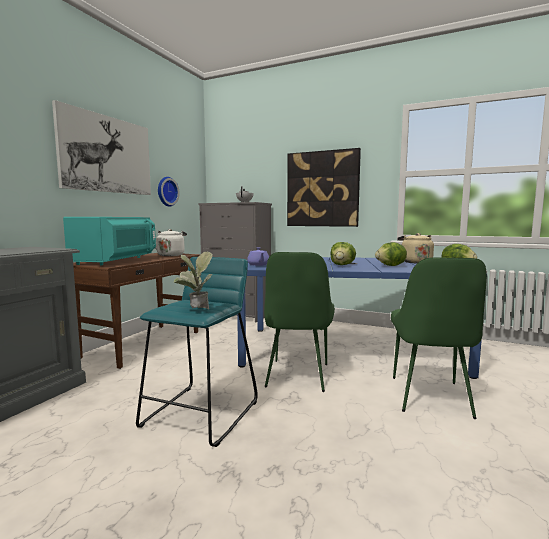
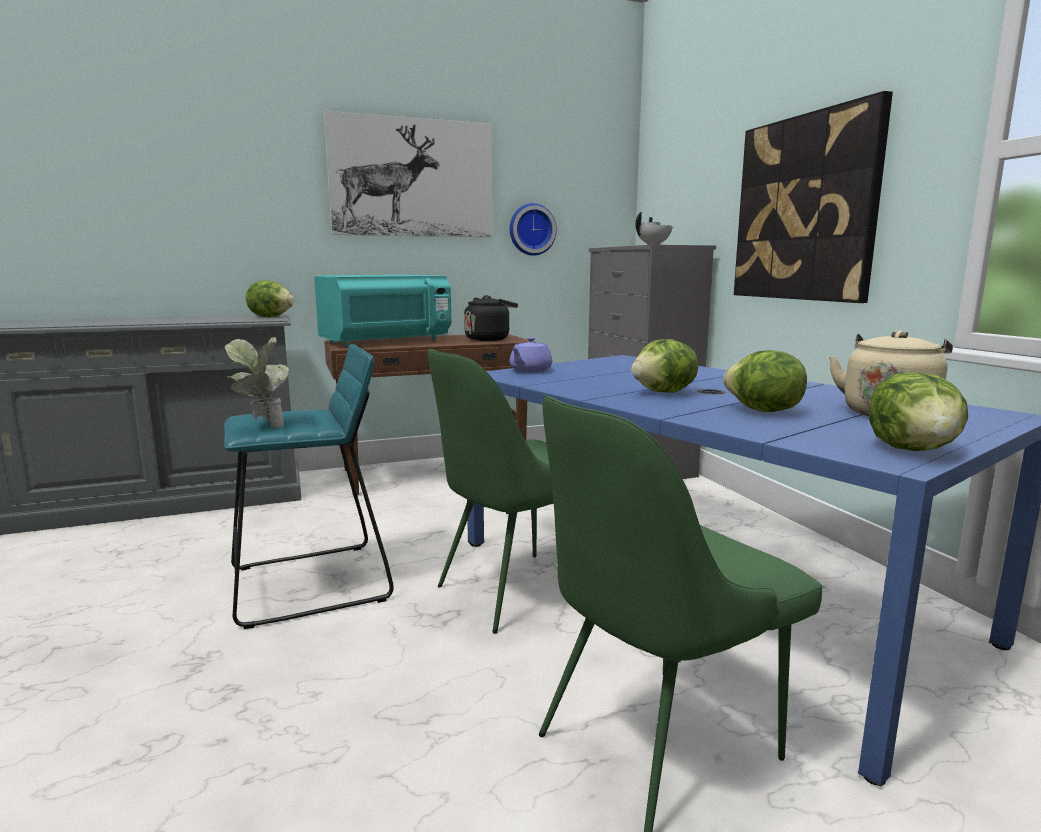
camera: 45 degrees right, 5 degrees up
white kettle [155,229,187,256] -> black kettle [464,295,518,341]
none -> lettuce [246,280,294,317]

